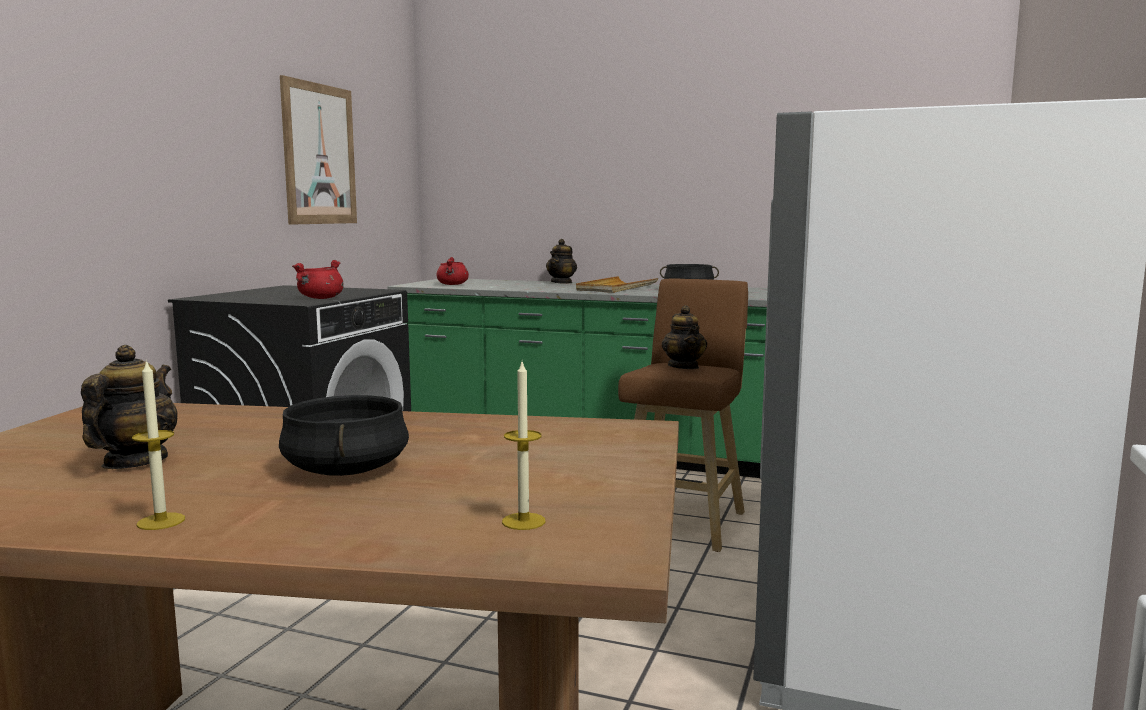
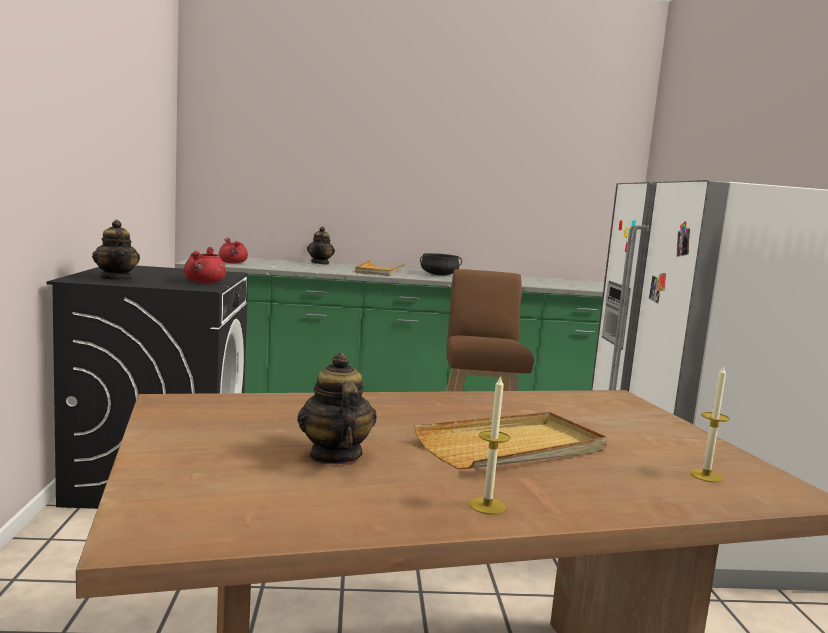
camera: 25 degrees left, 0 degrees up
black cooking pot [279,395,409,476] -> beige tray [414,412,607,469]
picture [280,75,357,225] -> none
teapot [662,305,707,369] -> teapot moved to [92,220,140,280]

